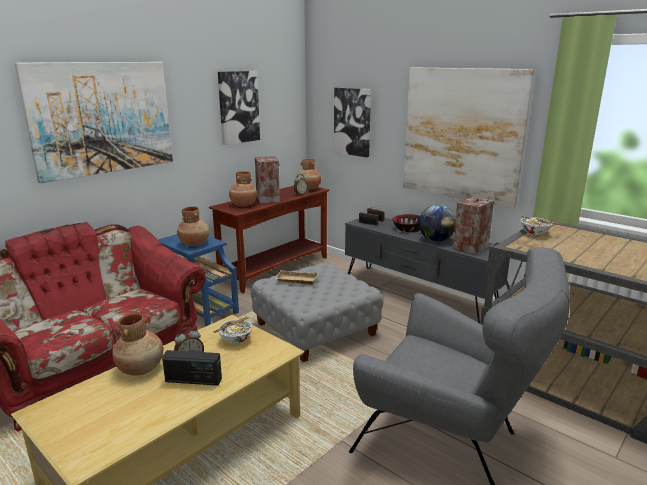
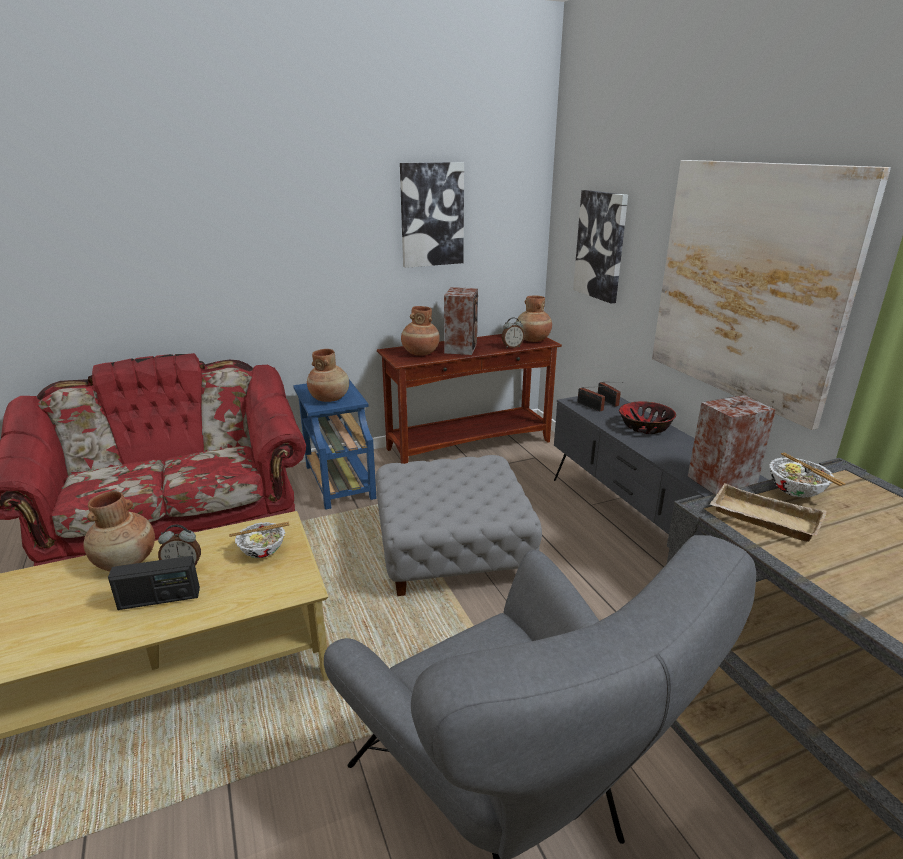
camera: 25 degrees right, 5 degrees up
picture [14,62,173,183] -> none
radio [162,350,222,386] -> radio turned 45 degrees counterclockwise [108,556,200,610]
beige tray [275,270,318,285] -> beige tray moved to [710,483,827,542]
globe [419,205,456,242] -> none

